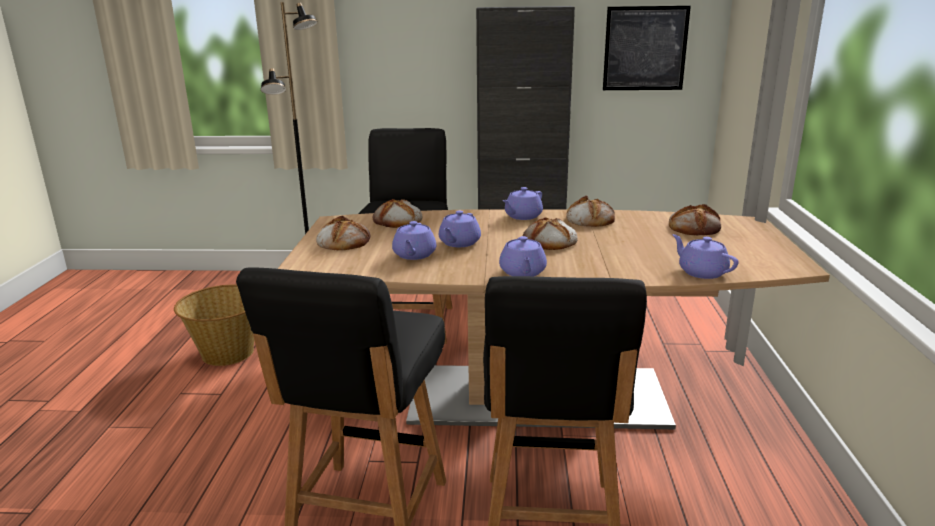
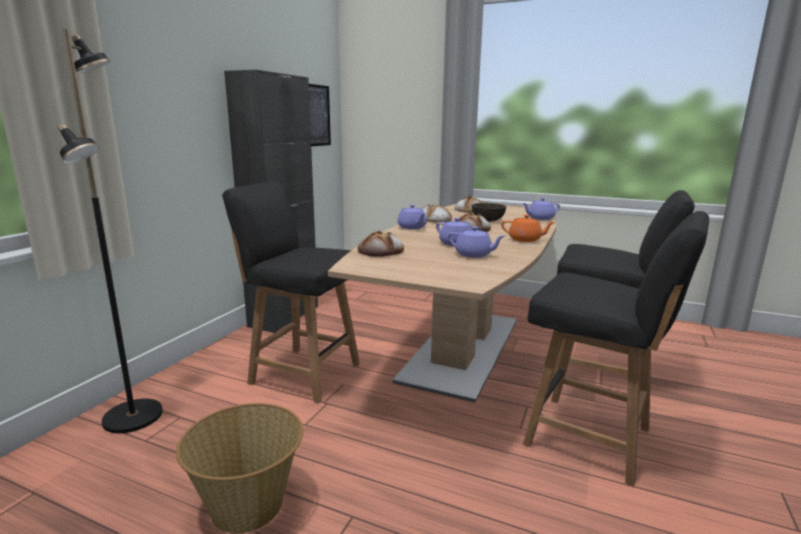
camera: 70 degrees left, 5 degrees down
bread [316,215,370,250] -> none
purple teapot [499,236,547,276] -> orange teapot [501,215,555,242]
none -> brown bowl [472,203,506,222]

